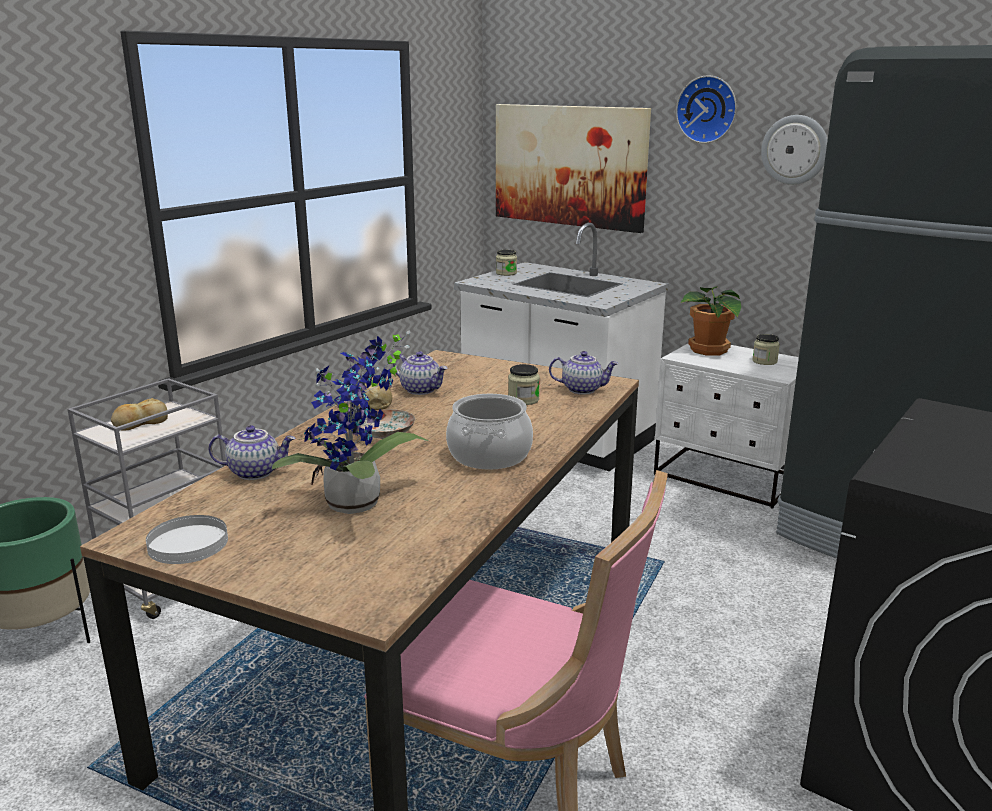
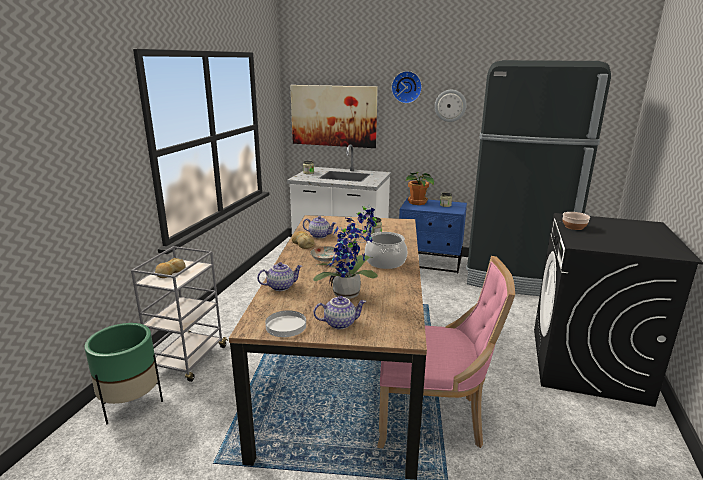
camera: 20 degrees left, 0 degrees up
teapot [549,351,618,394] -> teapot moved to [313,296,366,329]
white nightstand [654,344,799,509] -> blue nightstand [399,198,467,273]
none -> bowl [562,212,590,230]

